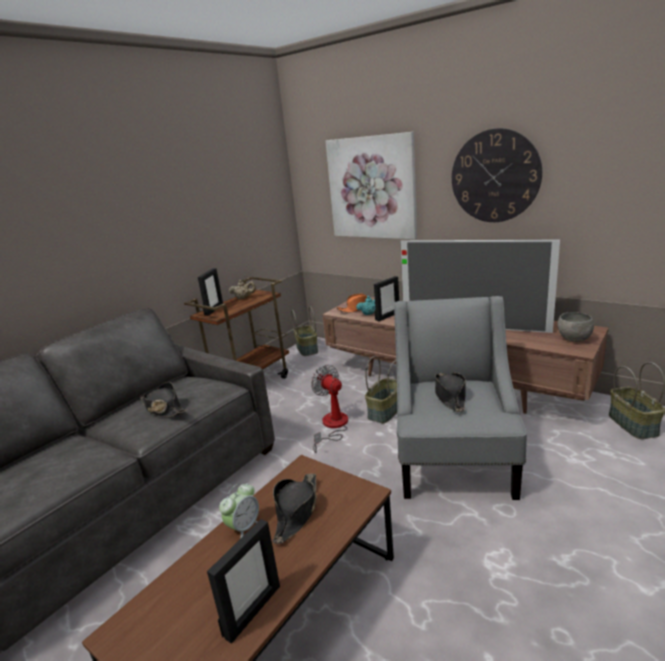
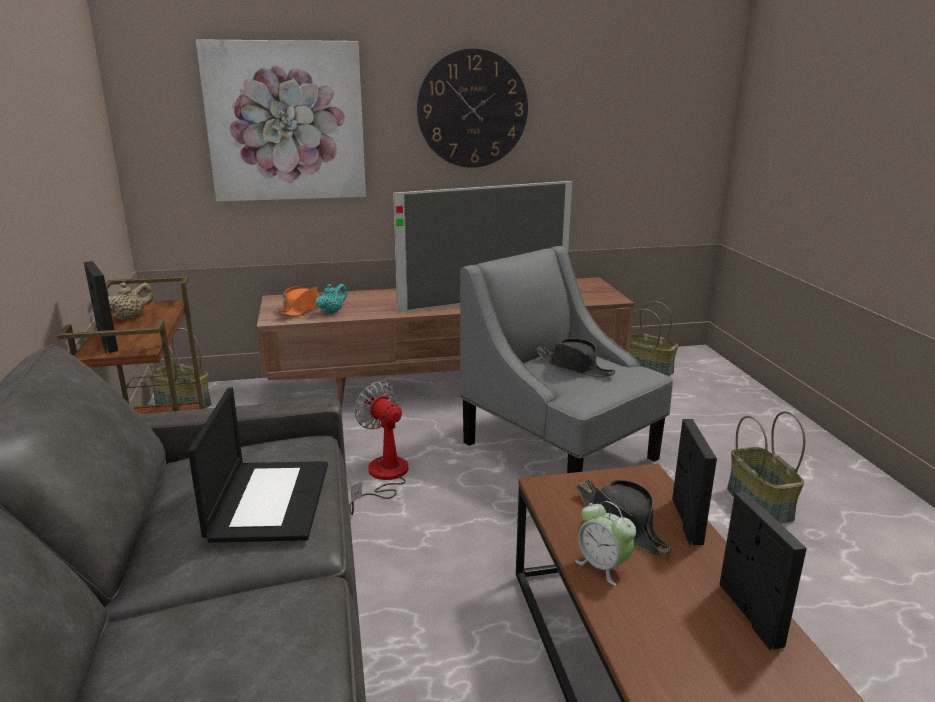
camera: 50 degrees left, 0 degrees up
black hat [140,382,187,417] -> laptop [188,388,328,543]
alarm clock [219,483,259,539] -> alarm clock turned 150 degrees clockwise [575,501,636,586]
fan [311,365,348,453] -> fan turned 45 degrees clockwise [349,382,408,515]
basket [365,356,397,423] -> basket moved to [727,411,806,524]
picture frame [374,276,399,321] -> picture frame moved to [672,419,717,545]
grey bowl [557,312,594,342] -> none

